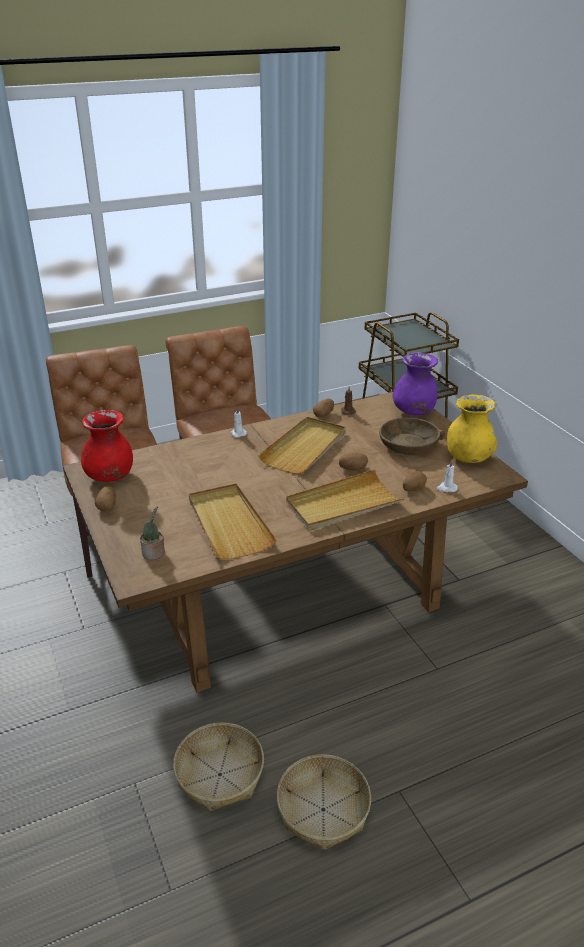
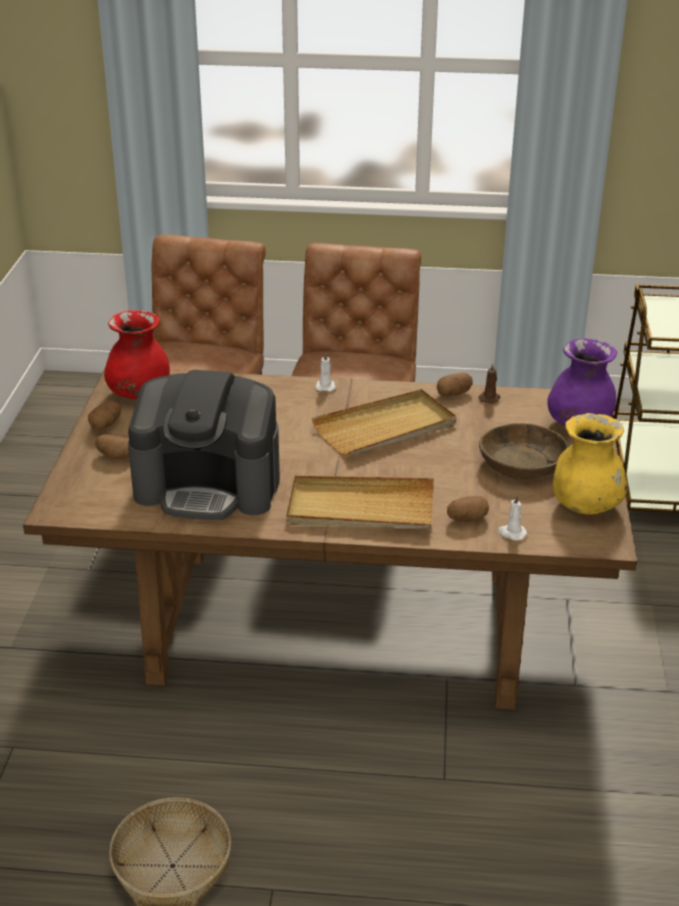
camera: 30 degrees right, 0 degrees up
potted plant [140,506,165,560] -> none
basket [173,722,264,811] -> none
beige tray [189,484,277,559] -> coffee machine [128,370,280,520]
potato [339,453,368,470] -> potato moved to [95,435,129,460]

